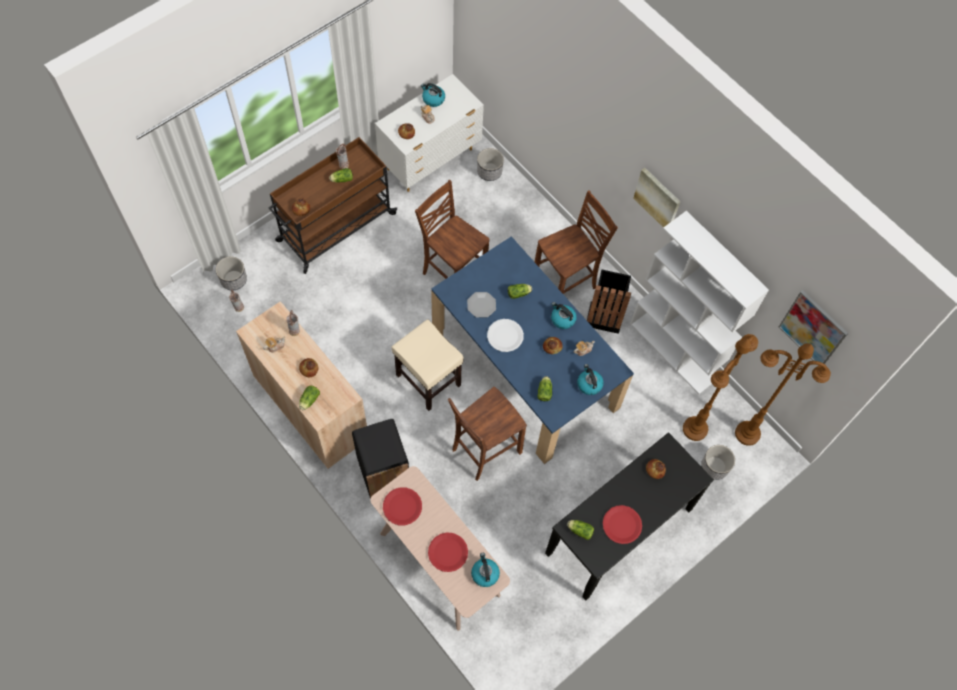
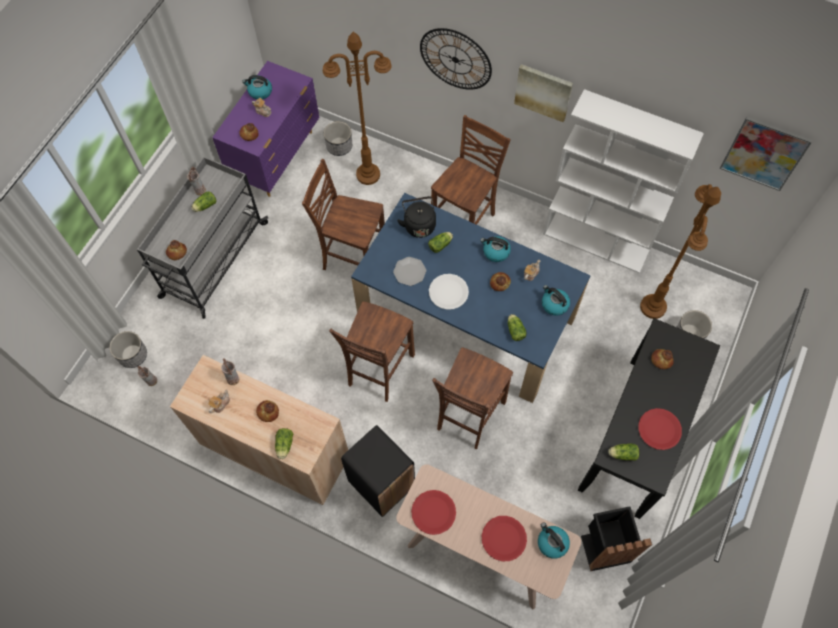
camera: 20 degrees left, 0 degrees up
brown cart [268,137,397,274] -> grey cart [137,156,268,319]
white dresser [375,74,484,192] -> purple dresser [212,61,320,197]
beige stool [392,319,464,411] -> brown chair [329,301,415,402]
black trash can [587,270,631,334] -> black trash can moved to [581,506,652,571]
brown floor lamp [735,343,831,446] -> brown floor lamp moved to [323,32,392,185]
none -> black kettle [397,196,436,238]
none -> wall clock [420,28,492,90]

